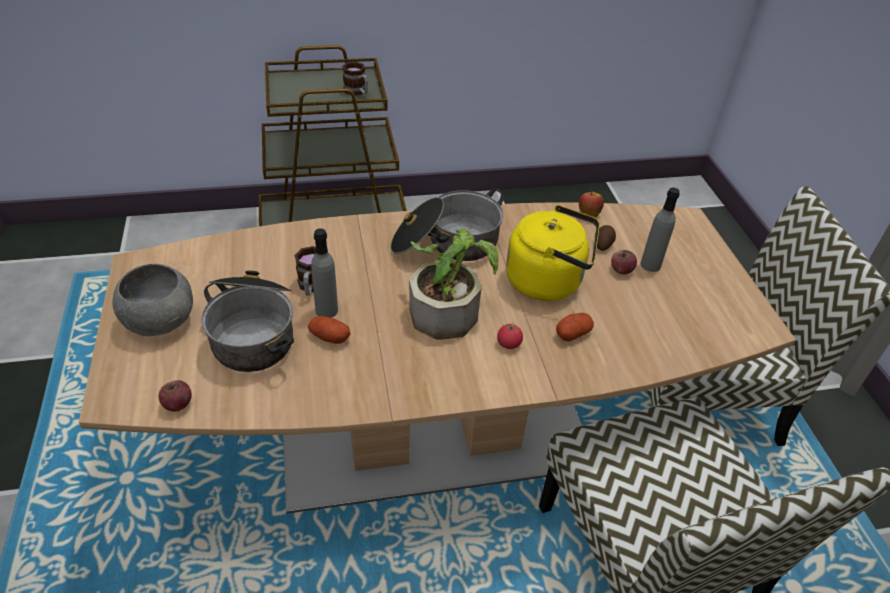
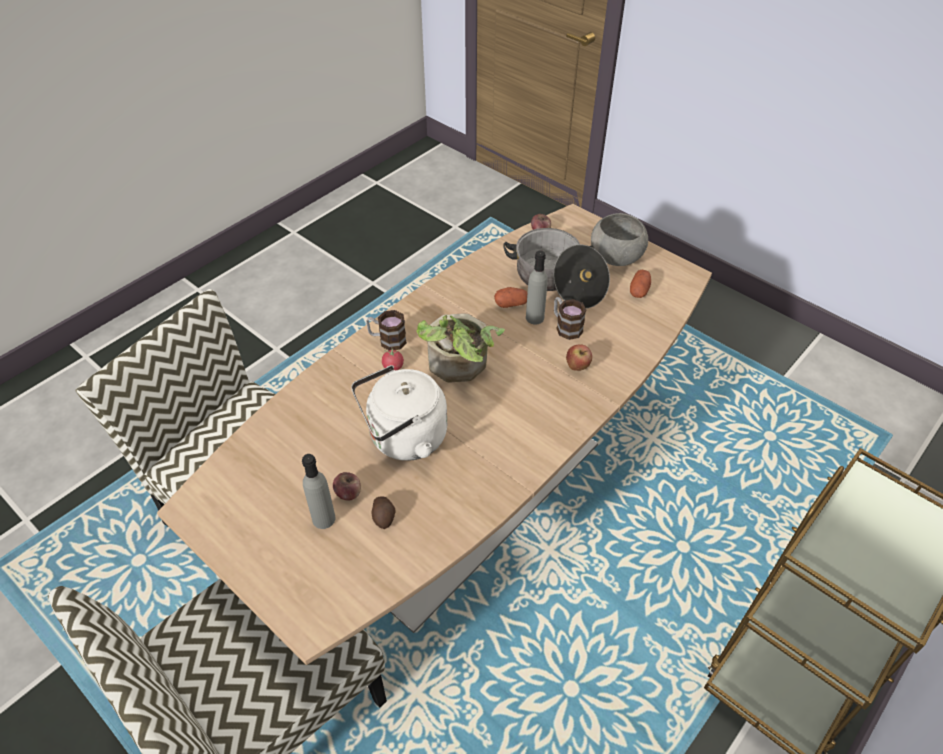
camera: 145 degrees right, 5 degrees up
mug [342,62,368,95] -> mug moved to [366,310,407,350]
cooking pot [391,189,504,261] -> none
yellow kettle [506,205,600,301] -> white kettle [351,365,447,461]
potato [556,313,594,341] -> potato moved to [630,270,651,298]
apple [579,188,604,218] -> apple moved to [566,344,592,371]

